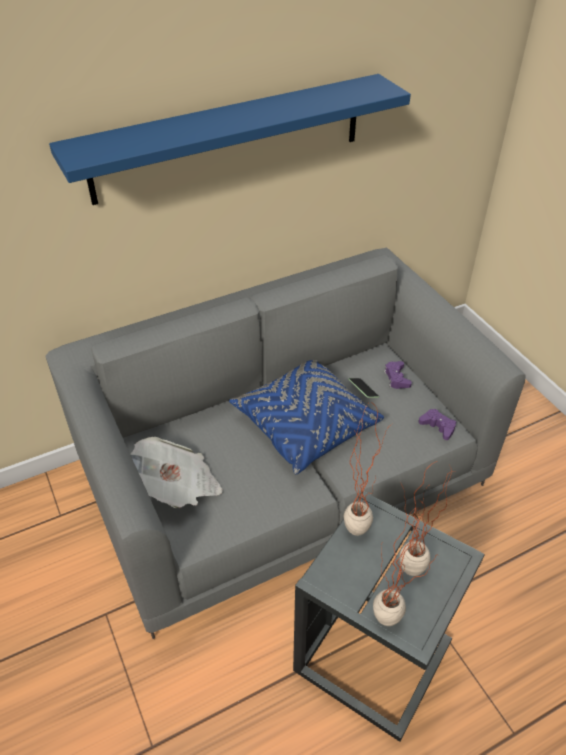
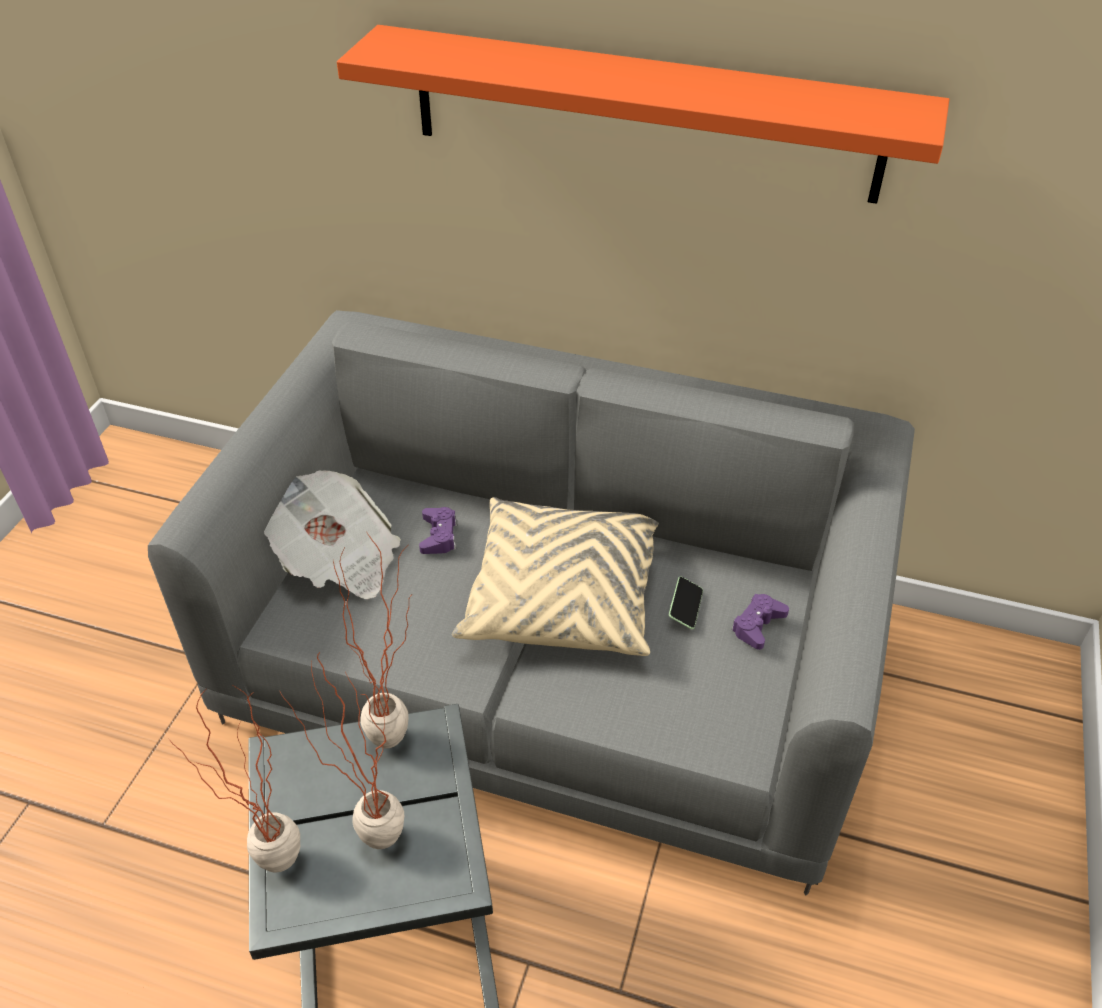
camera: 45 degrees right, 0 degrees up
blue shelf [49,74,411,205] -> orange shelf [337,25,949,204]
blue pillow [229,360,384,474] -> beige pillow [452,497,659,656]
purple game controller [418,409,456,440] -> purple game controller moved to [419,507,458,554]

